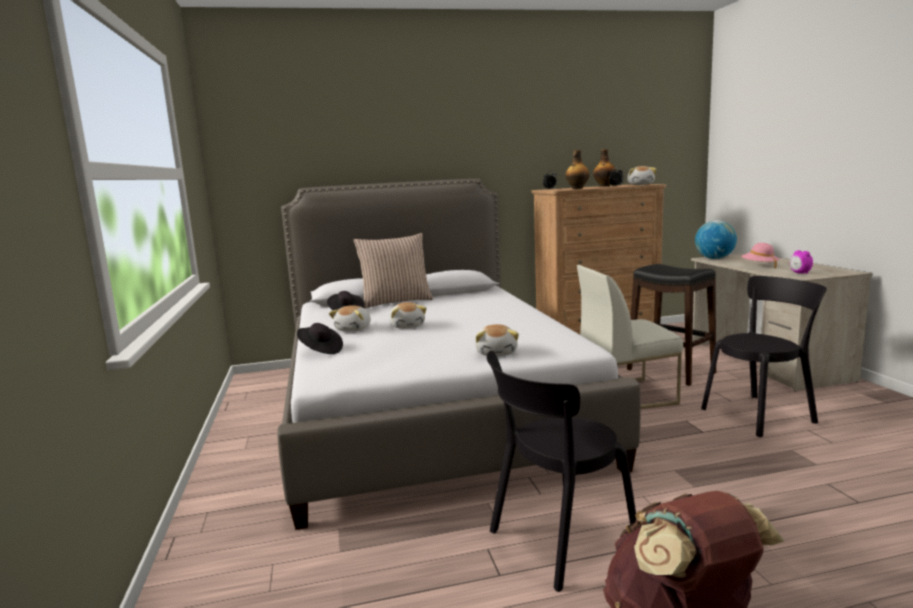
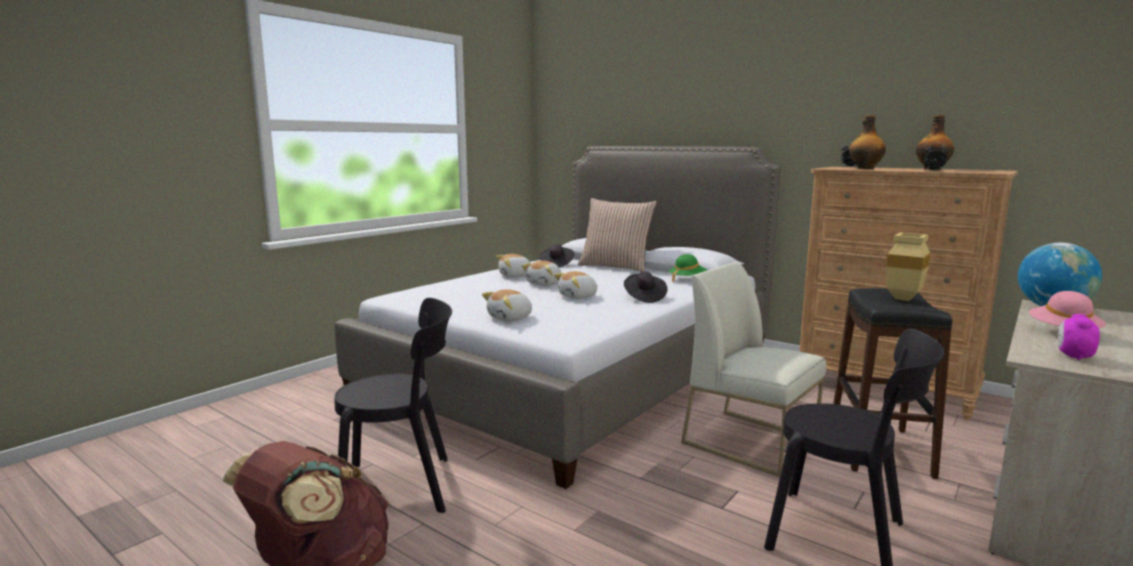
camera: 50 degrees right, 0 degrees up
black hat [297,323,343,354] -> black hat moved to [624,271,668,303]
black chair [487,351,636,592] -> black chair turned 150 degrees clockwise [334,298,452,513]
plush toy [627,166,657,185] -> plush toy moved to [554,271,598,299]
none -> green hat [669,254,707,282]
none -> beige vase [886,232,931,301]

